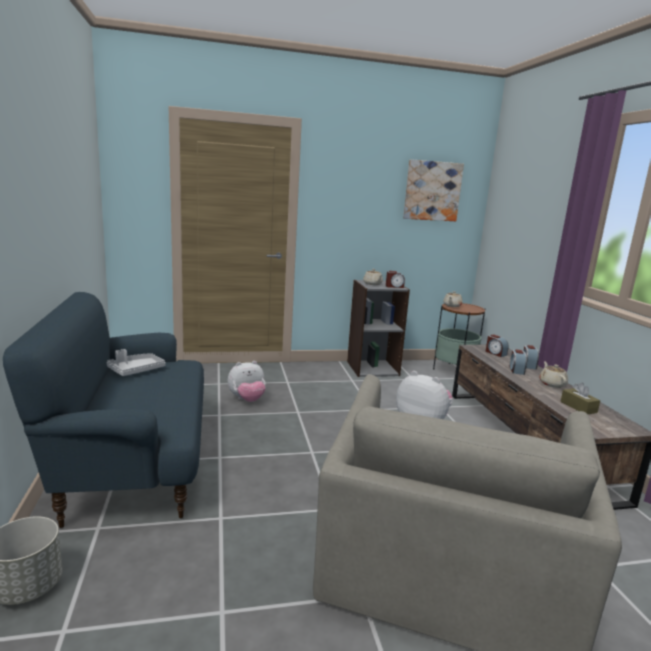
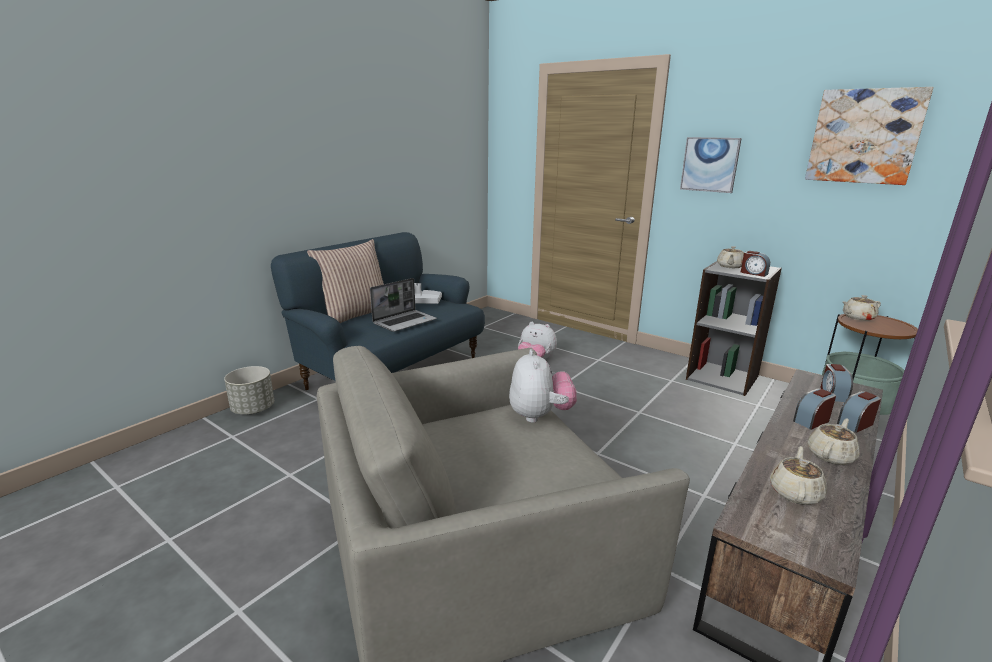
camera: 50 degrees right, 5 degrees up
brown tissue box [560,383,600,414] -> beige teapot [770,446,827,505]
none -> pillow [307,239,384,323]
none -> laptop [370,278,437,332]
none -> picture [680,137,742,193]

